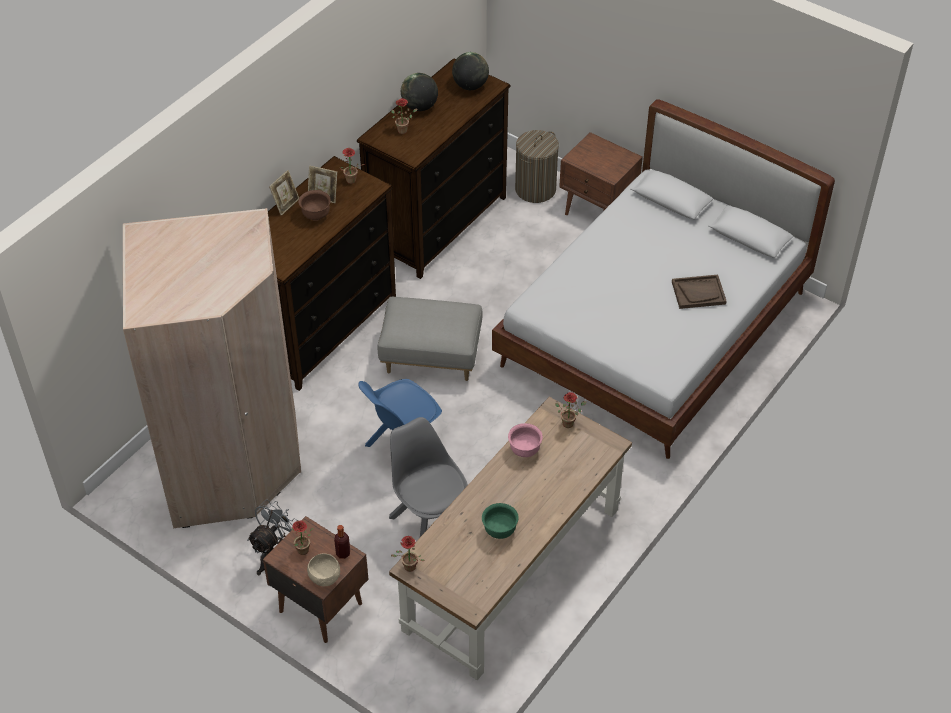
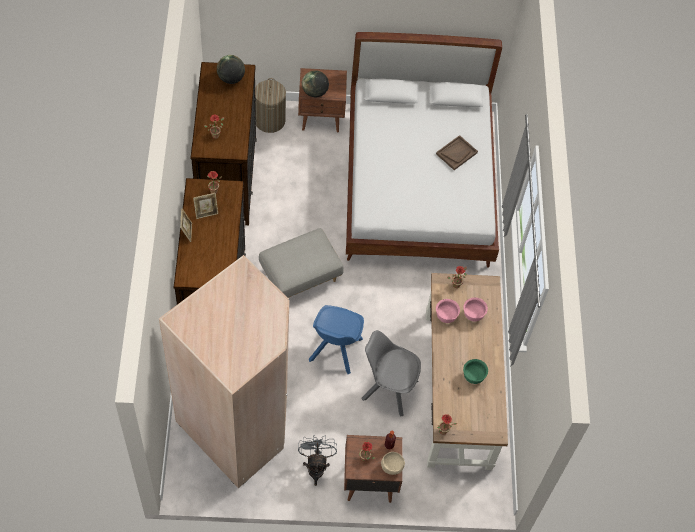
camera: 40 degrees left, 10 degrees up
brown bowl [298,190,331,221] -> none
globe [401,73,438,111] -> globe moved to [302,70,329,97]
none -> pink bowl [463,297,488,321]

